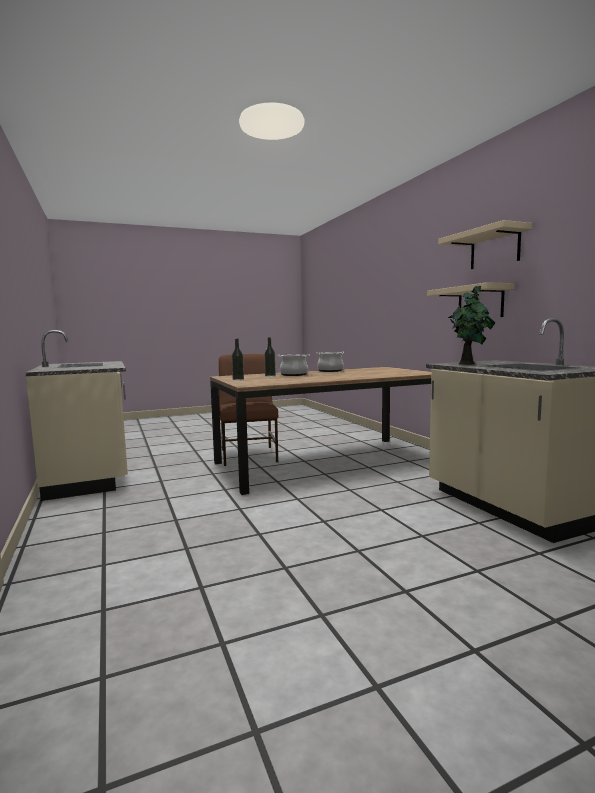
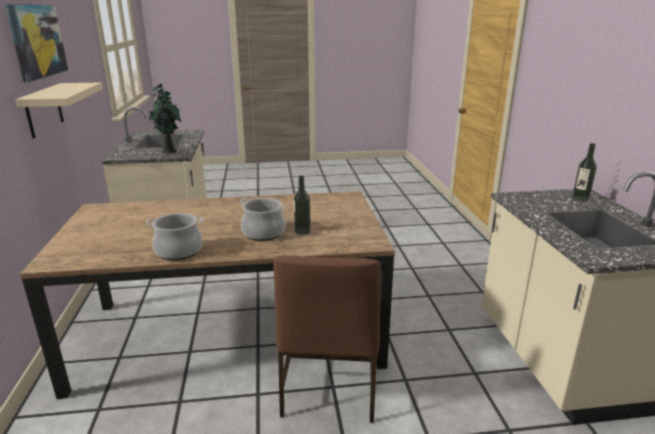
camera: 165 degrees left, 15 degrees up
bottle [232,338,244,381] -> bottle moved to [572,143,597,202]
beige shelf [438,220,532,269] -> picture [5,4,68,82]

